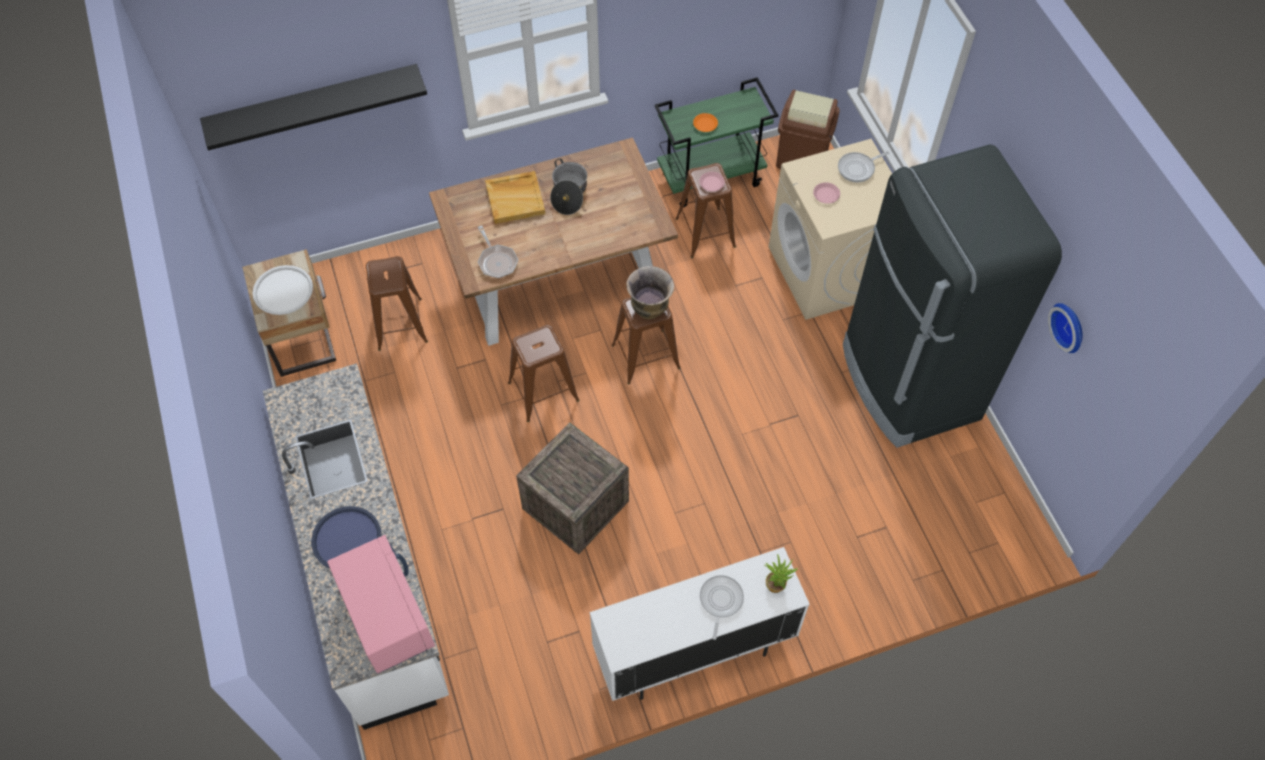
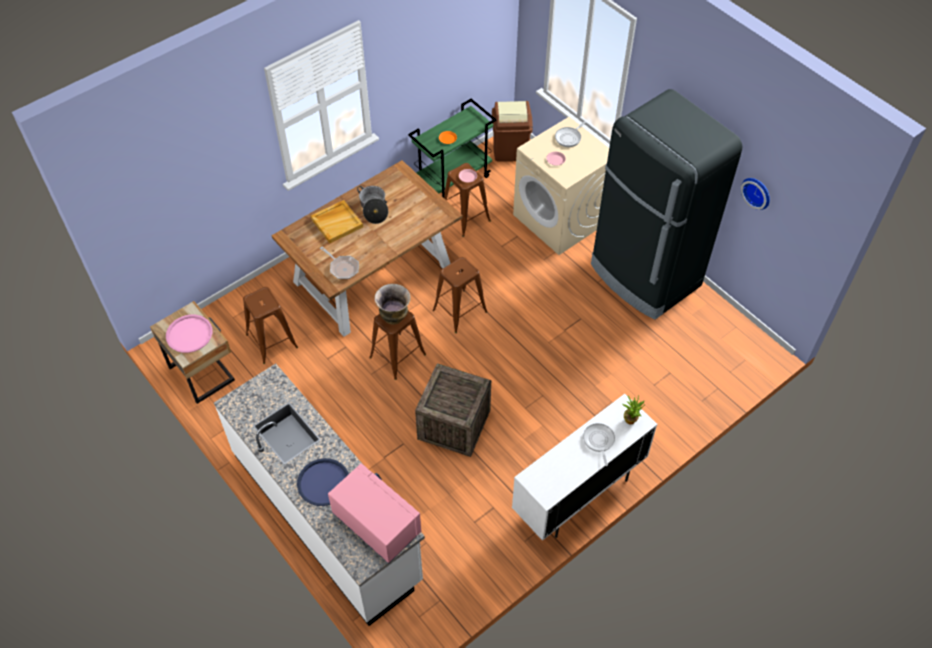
camera: 20 degrees left, 5 degrees down
black shelf [200,64,427,150] -> none
white tray [253,265,313,315] -> pink tray [166,315,213,353]
vase [626,266,674,319] -> vase moved to [374,284,411,325]

